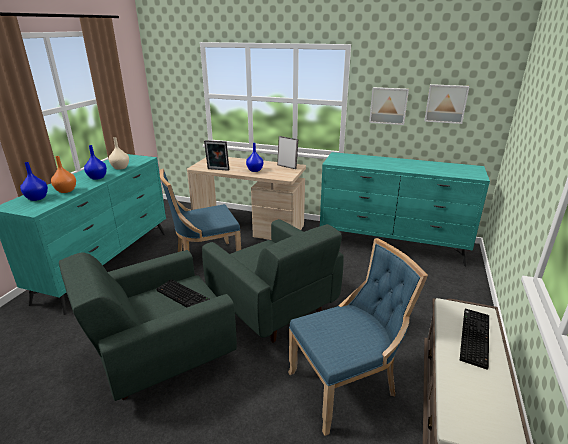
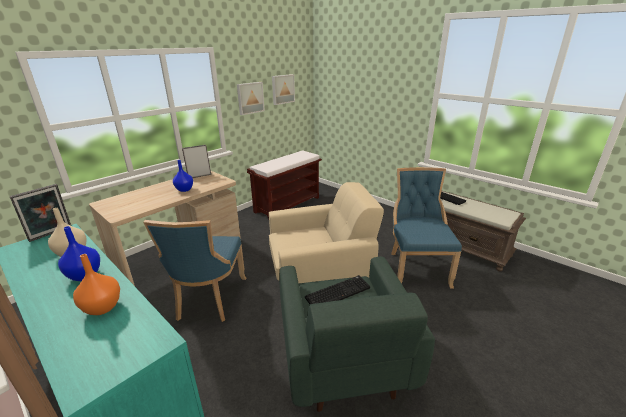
camera: 65 degrees left, 0 degrees up
blue vase [20,162,48,201] -> none
green armchair [202,219,344,343] -> beige armchair [269,182,384,283]
picture frame [204,140,229,171] -> picture frame moved to [9,184,71,242]
turquoise dresser [320,152,490,266] -> brown bench [247,150,322,218]

